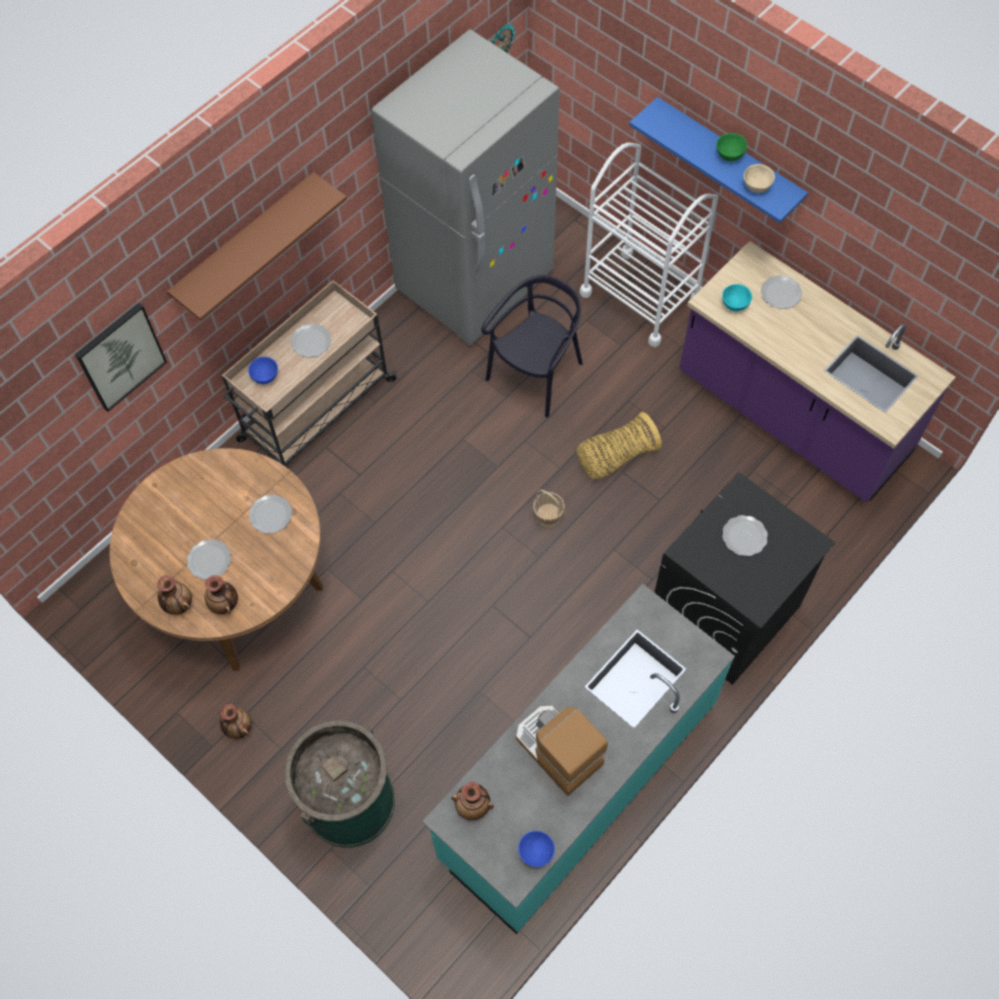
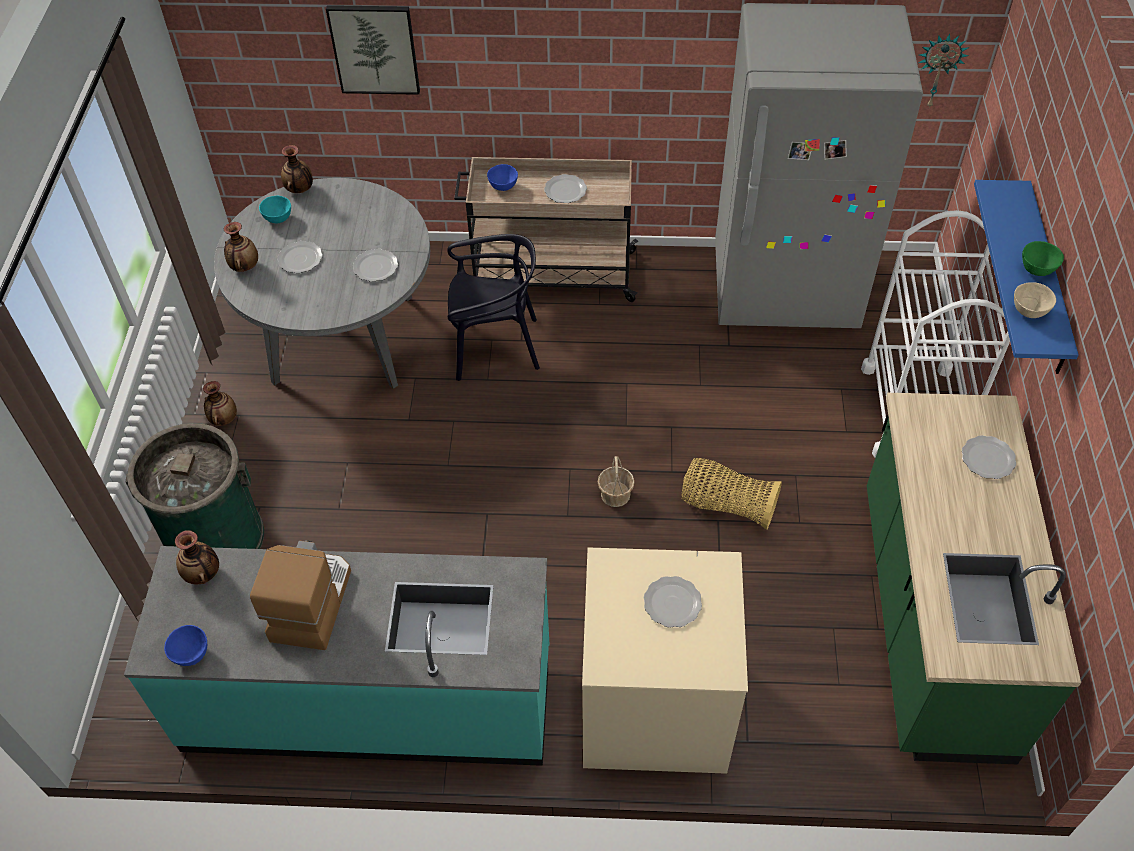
camera: 50 degrees right, 10 degrees down
brown dining table [109,448,323,671] -> grey dining table [214,178,430,389]
brown shelf [167,172,347,321] -> none
vase [204,575,238,614] -> vase moved to [281,145,313,193]
black chair [481,275,583,417] -> black chair moved to [447,234,540,381]
black washing machine [654,472,836,685] -> beige washing machine [582,548,748,774]
purple counter [679,241,955,503] -> green counter [867,393,1081,764]
turquoise bowl [722,284,752,312] -> turquoise bowl moved to [259,196,291,223]

